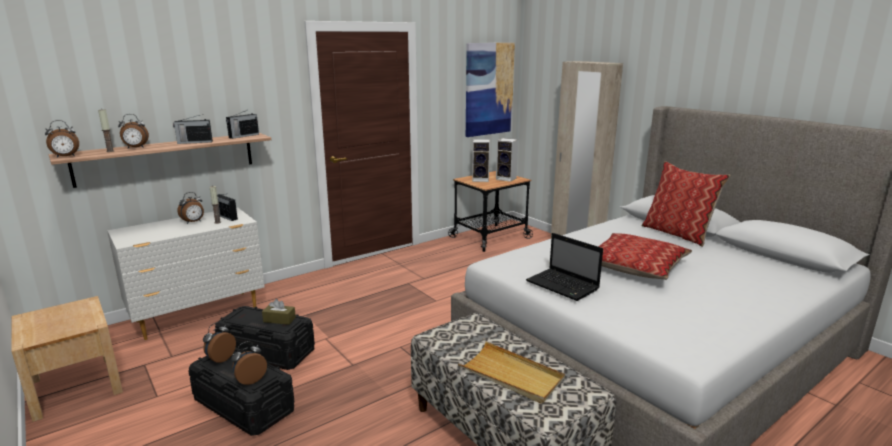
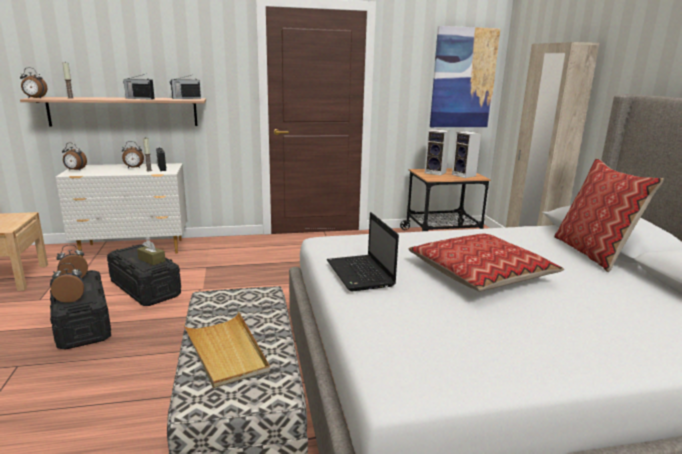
camera: 25 degrees right, 0 degrees up
alarm clock [118,114,149,149] -> alarm clock moved to [62,143,87,171]

